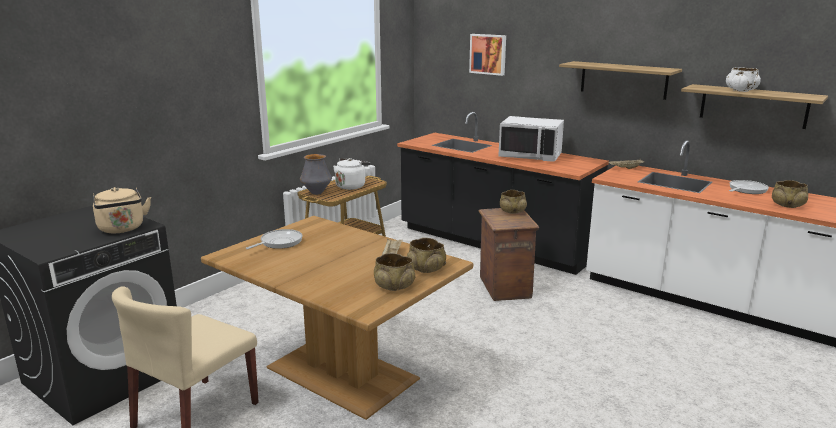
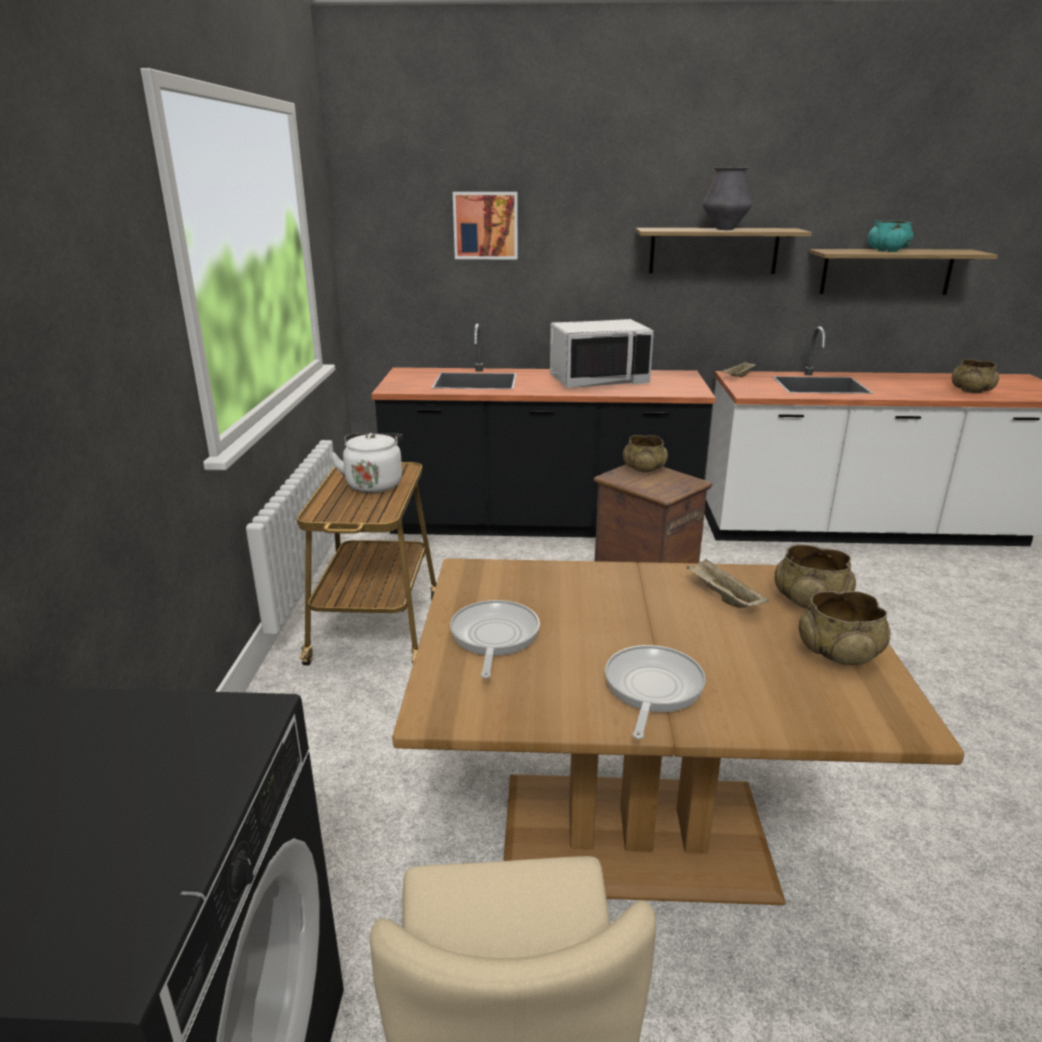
camera: 35 degrees left, 5 degrees up
beige kettle [93,187,151,233] -> none
vase [300,154,332,195] -> vase moved to [703,167,752,230]
white bowl [726,67,761,92] -> turquoise bowl [868,220,914,252]
frying pan [729,180,769,194] -> frying pan moved to [605,645,706,739]

